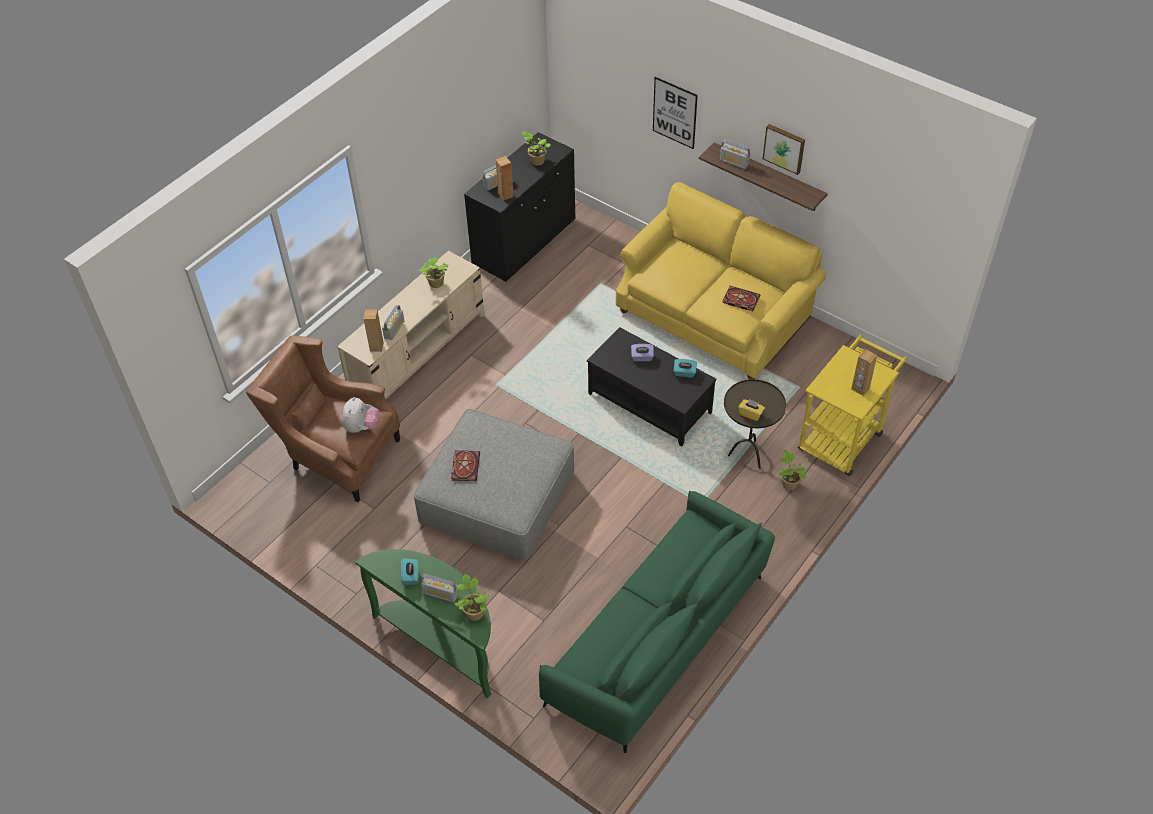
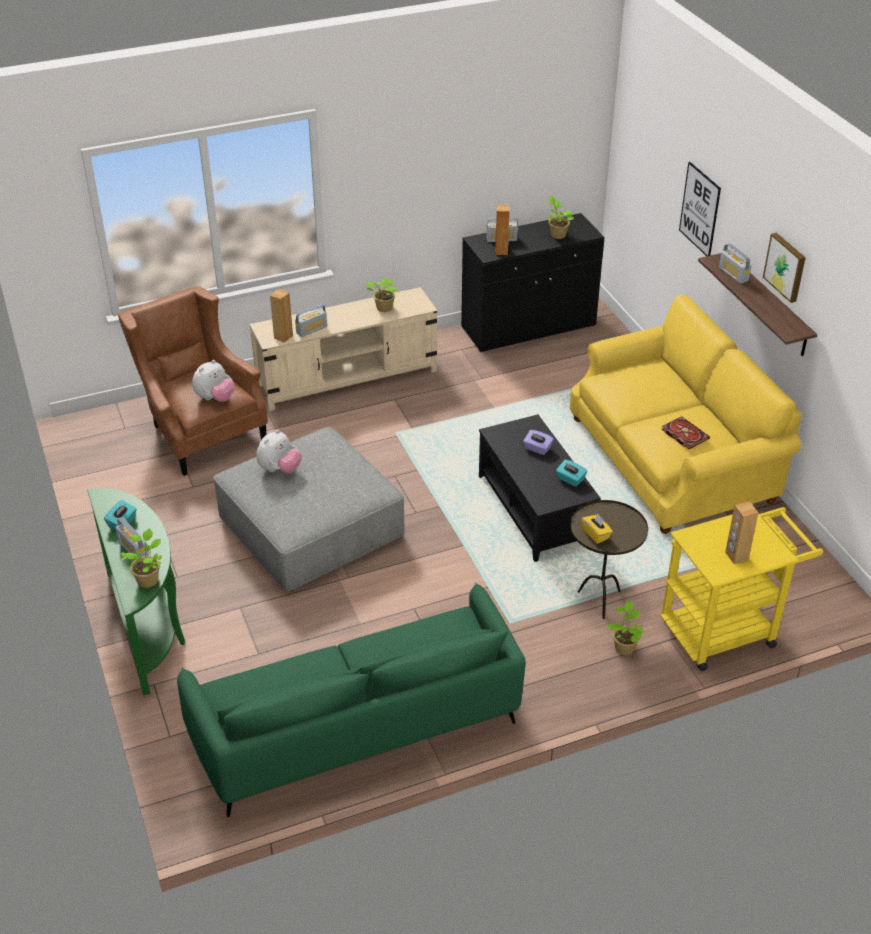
camera: 30 degrees right, 10 degrees down
book [451,450,480,481] -> plush toy [257,430,302,473]

